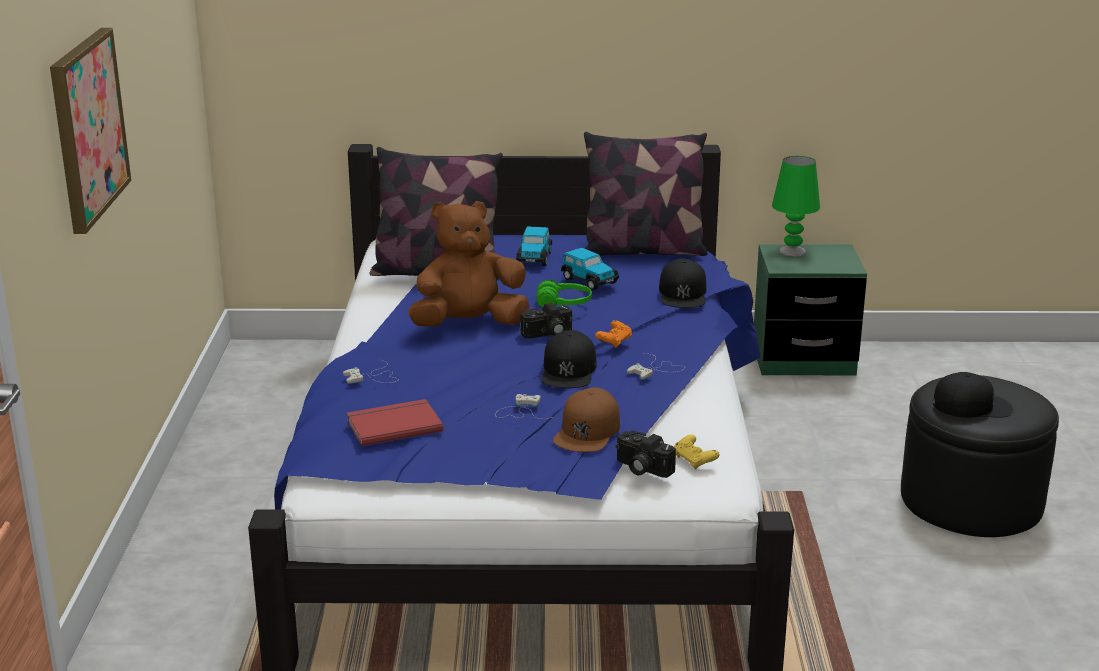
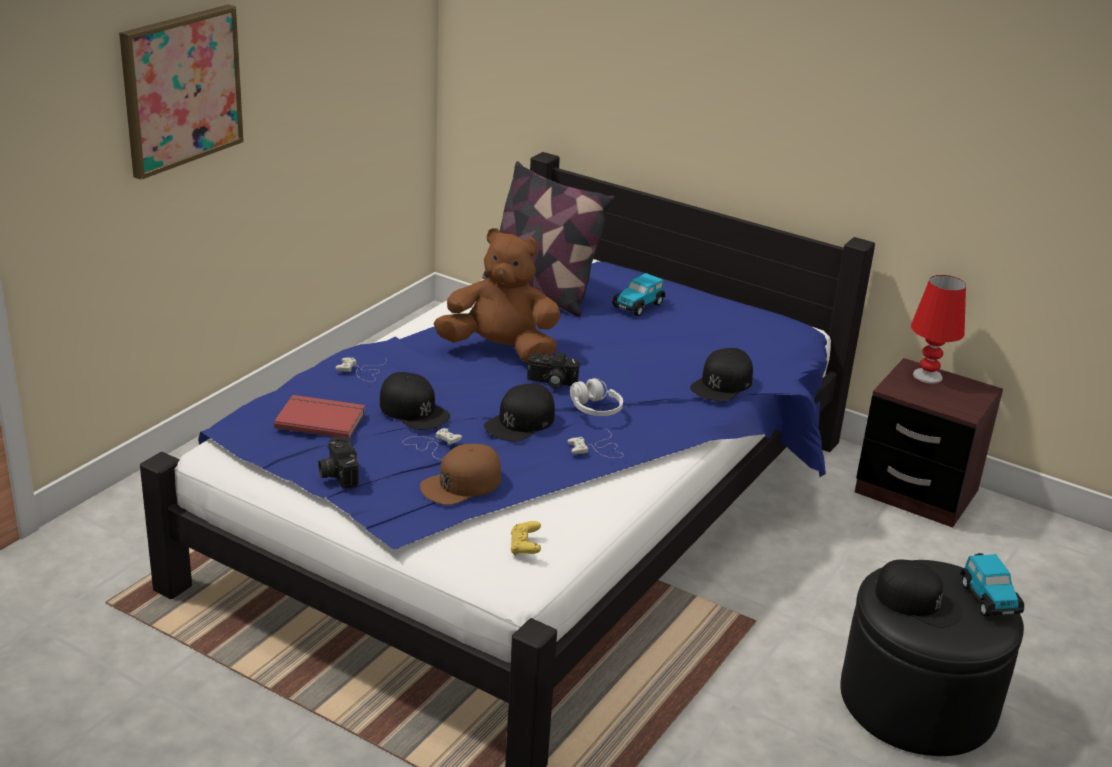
camera: 30 degrees right, 5 degrees up
green headphones [537,280,592,307] -> none
toy car [561,248,619,290] -> toy car moved to [960,553,1024,616]
pillow [584,132,708,256] -> none
orange game controller [595,320,632,348] -> white headphones [570,378,623,416]
camera [616,431,676,478] -> camera moved to [318,436,359,489]
green nightstand [754,244,867,375] -> brown nightstand [855,358,1003,528]
green table lamp [772,156,820,256] -> red table lamp [911,275,966,383]
none -> black cap [380,372,450,430]

